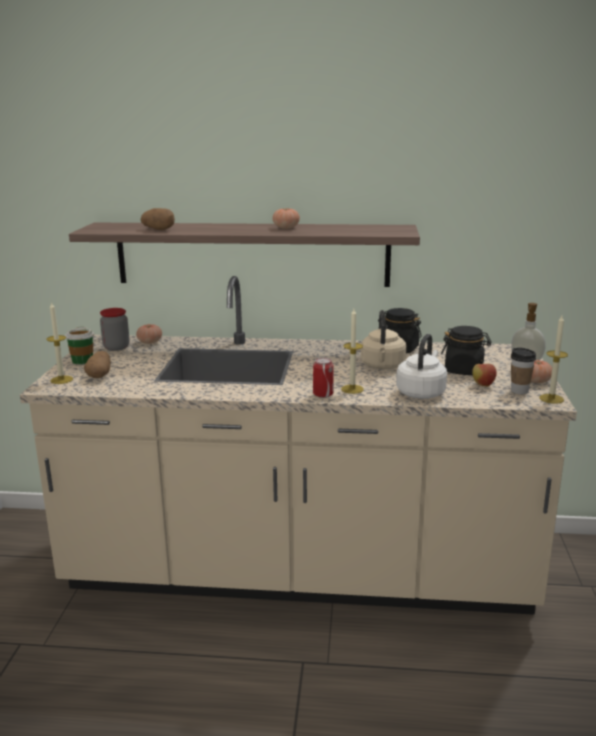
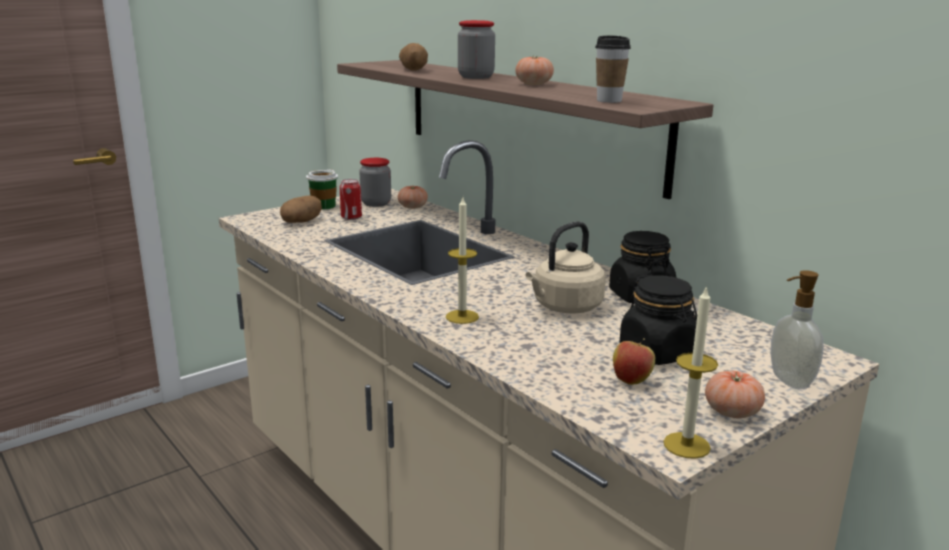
camera: 45 degrees right, 0 degrees up
candle [46,301,73,384] -> none
can [313,357,334,398] -> can moved to [340,179,362,220]
white kettle [396,334,447,399] -> none
cup [511,347,536,394] -> cup moved to [595,36,631,103]
none -> jar [458,20,495,79]

